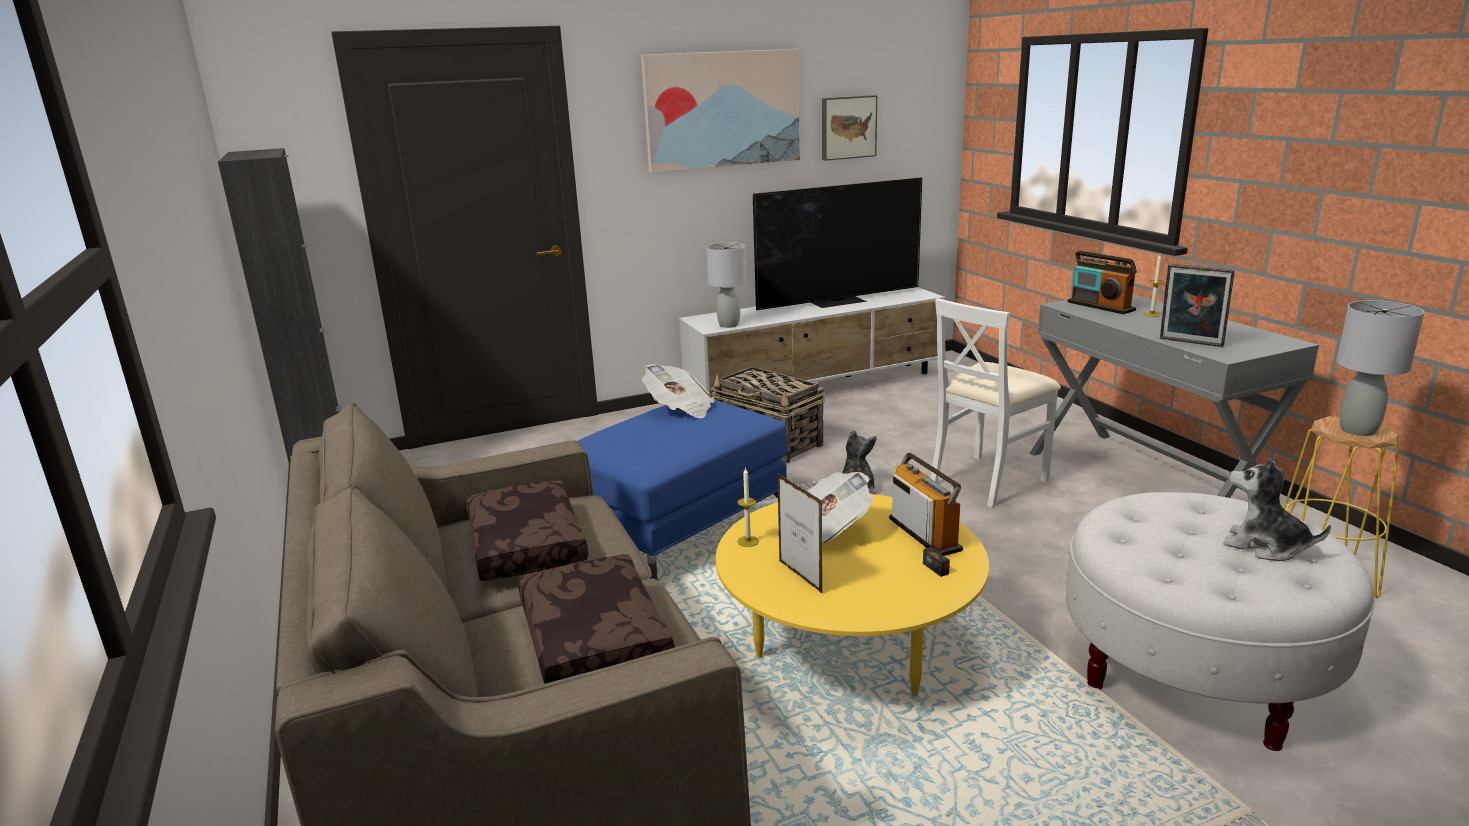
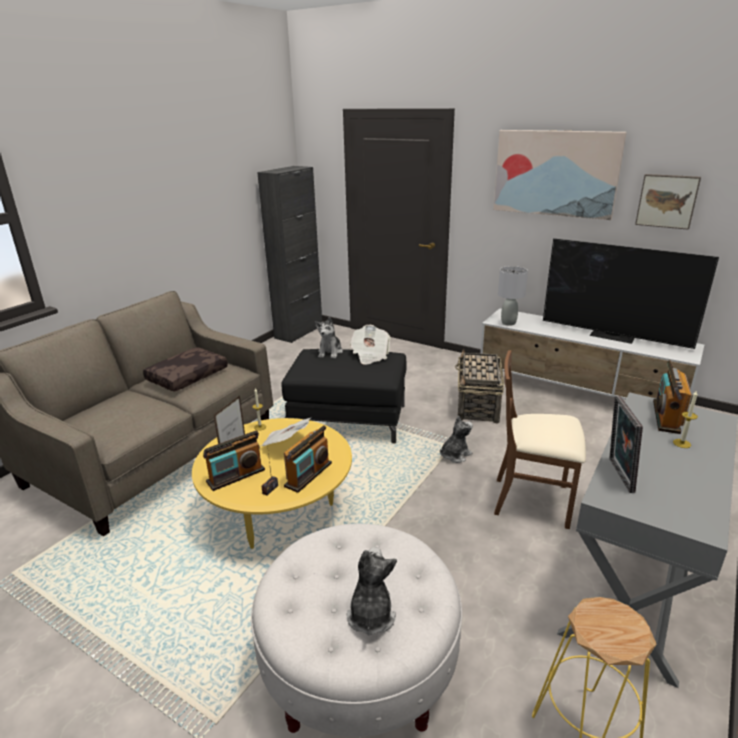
camera: 55 degrees right, 5 degrees up
brown pillow [518,554,675,684] -> none
blue ottoman [578,400,787,581] -> black ottoman [281,349,407,444]
white chair [931,298,1061,508] -> brown chair [494,350,586,529]
grey table lamp [1336,300,1424,436] -> none
none -> radio [203,431,265,491]
none -> plush toy [315,317,343,358]

